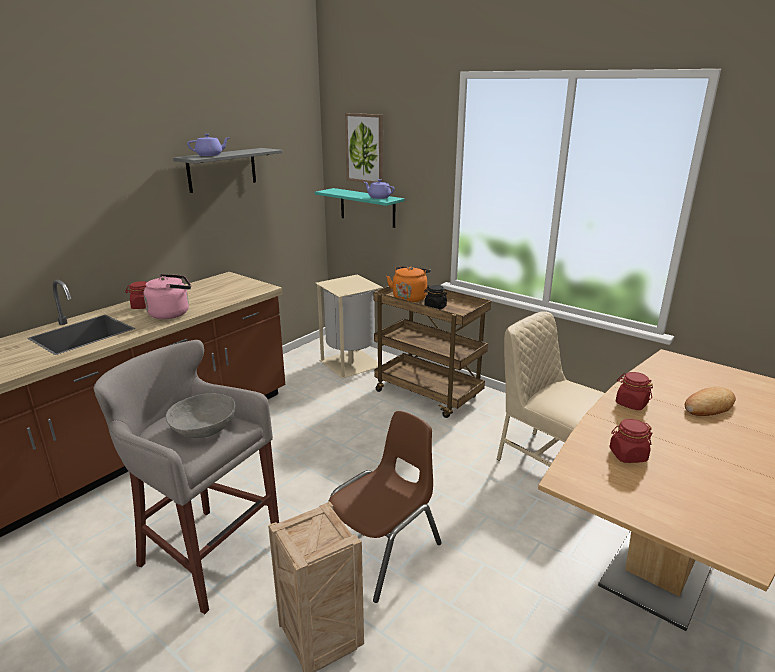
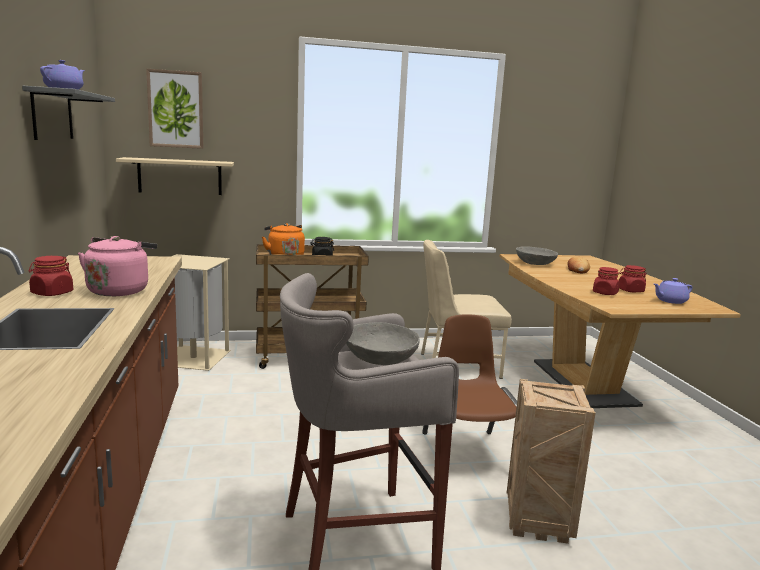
camera: 50 degrees left, 10 degrees down
turquoise shelf [315,188,405,228] -> beige shelf [116,157,234,195]
purple teapot [364,179,395,199] -> purple teapot moved to [654,278,693,304]
red jar [616,372,653,410] -> red jar moved to [619,265,647,293]
none -> grey bowl [516,246,558,265]

